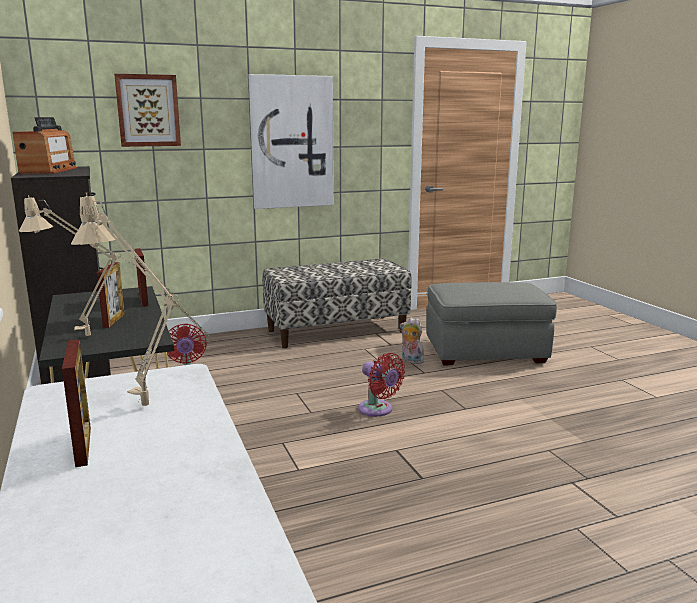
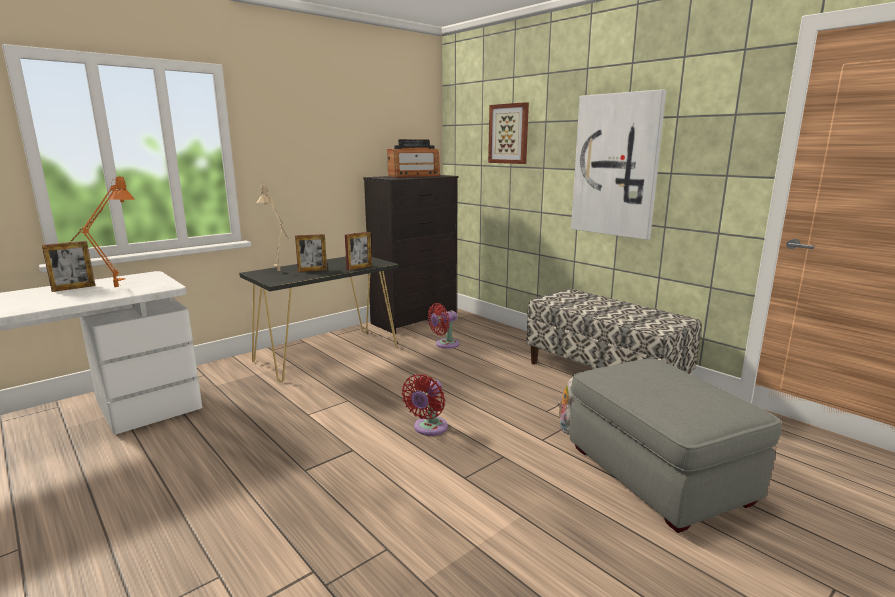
camera: 70 degrees right, 0 degrees up
beige table lamp [71,192,209,406] -> orange table lamp [64,174,135,287]

